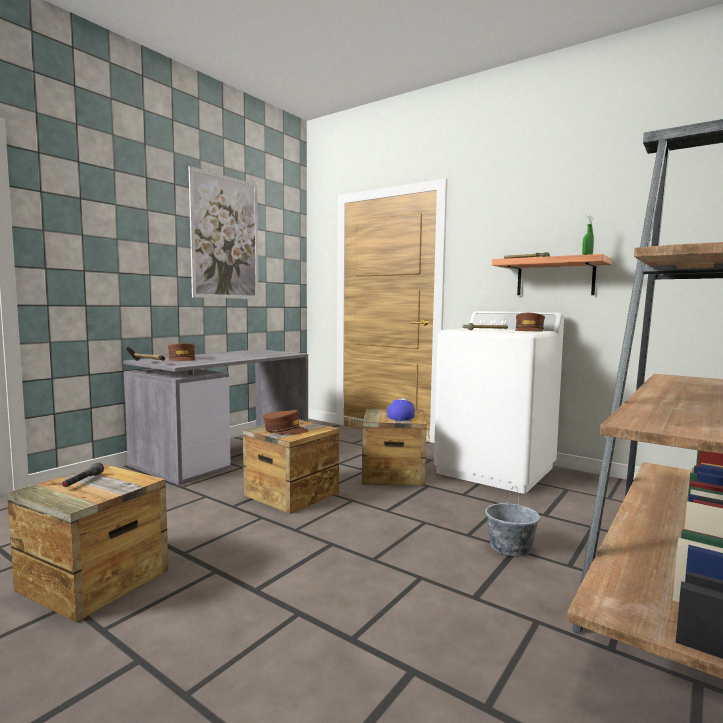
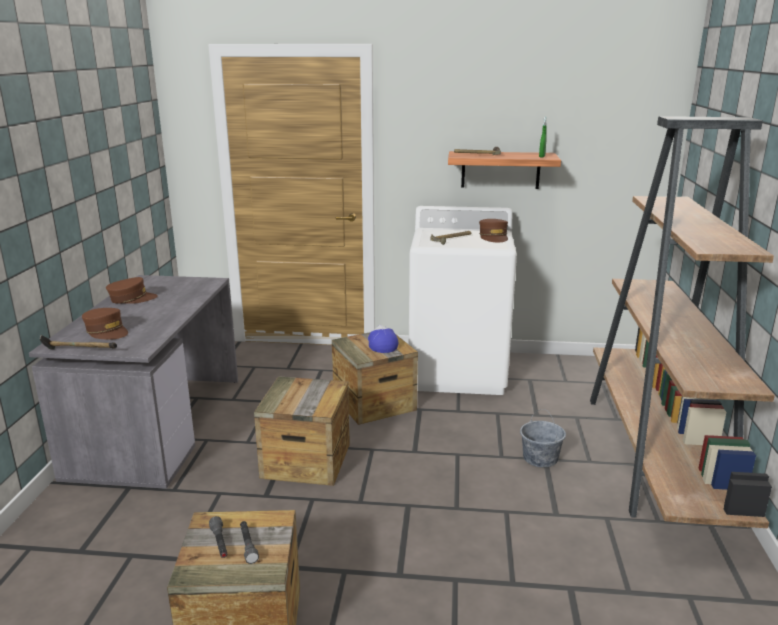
camera: 30 degrees left, 15 degrees up
picture [188,166,259,299] -> none
brown cap [263,410,309,434] -> brown cap moved to [106,277,158,304]
none -> grey flashlight [240,521,259,564]

